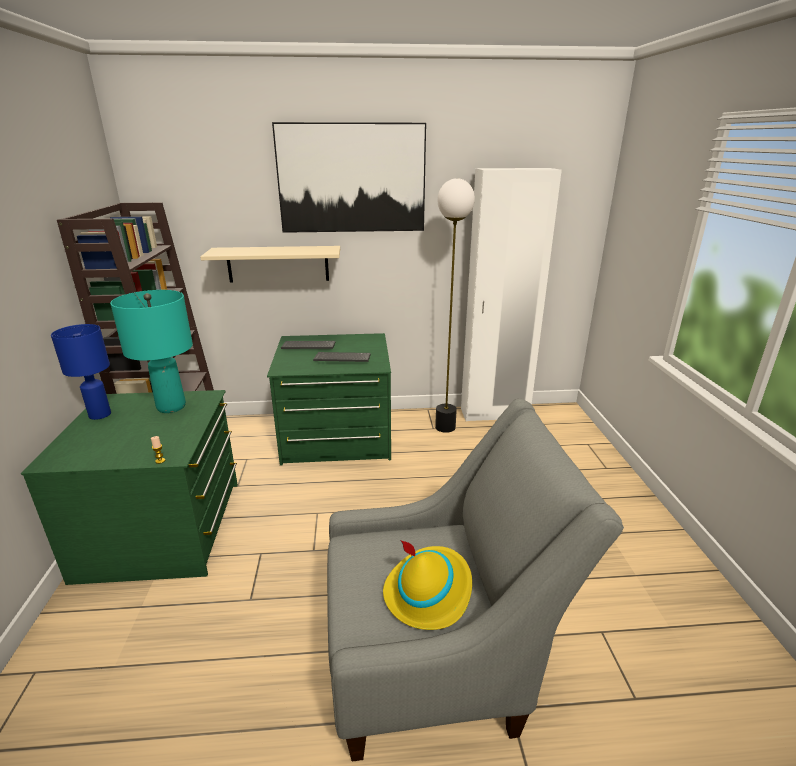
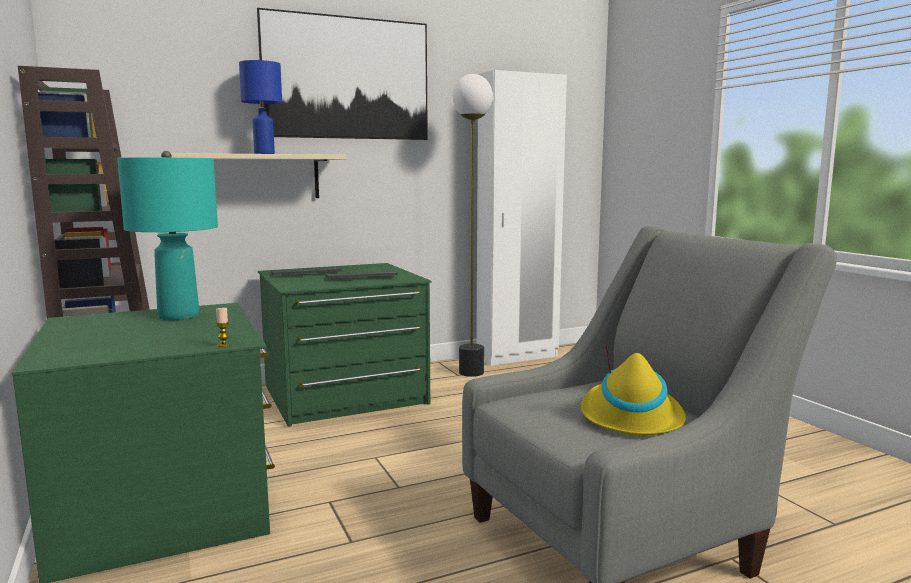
camera: 20 degrees left, 15 degrees down
blue table lamp [51,324,111,420] -> blue table lamp moved to [239,60,282,154]

